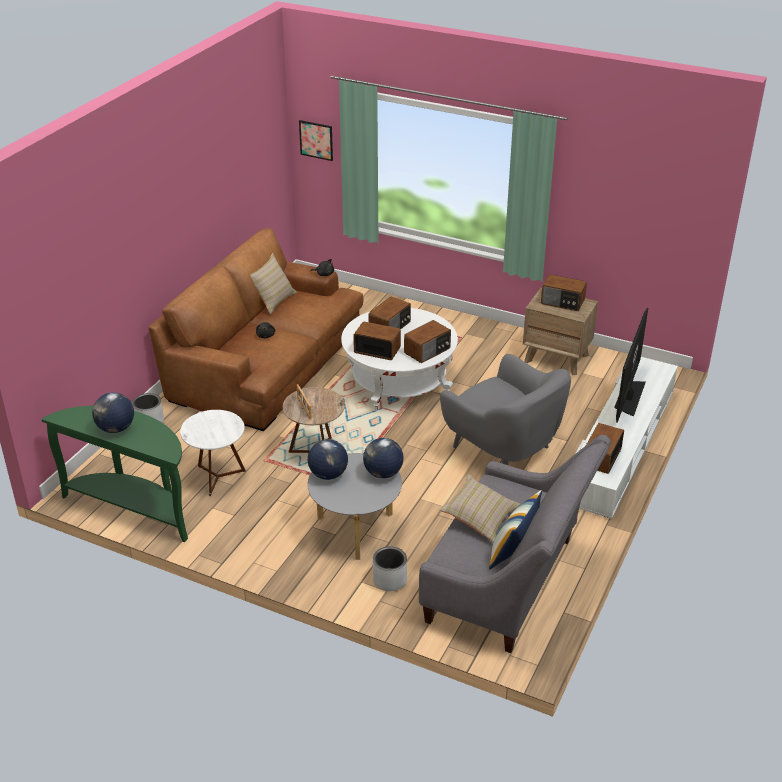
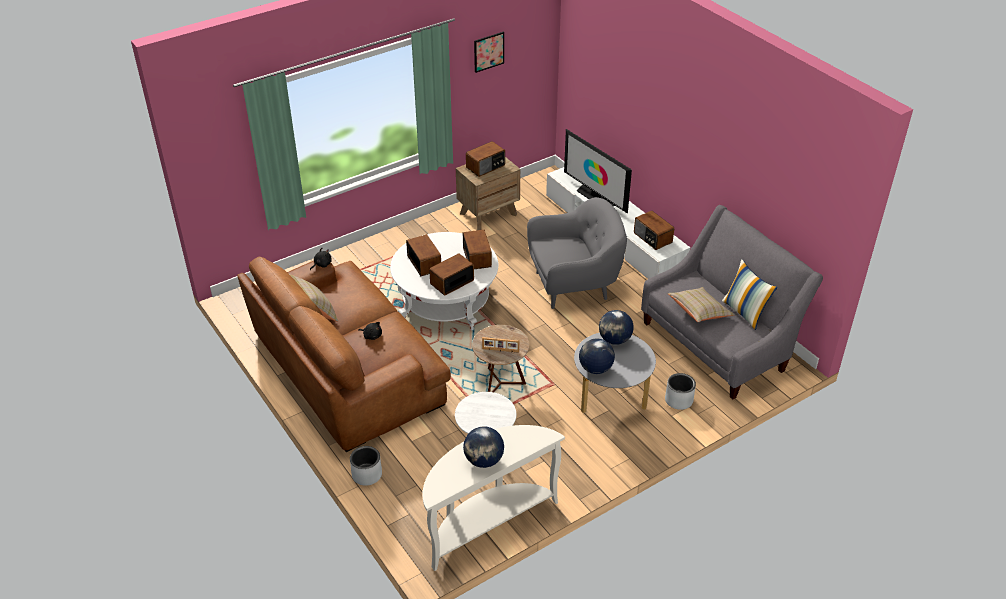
camera: 60 degrees left, 5 degrees up
green console table [41,406,188,542] -> white console table [422,425,565,571]
picture [299,120,333,161] -> picture moved to [474,32,504,73]

